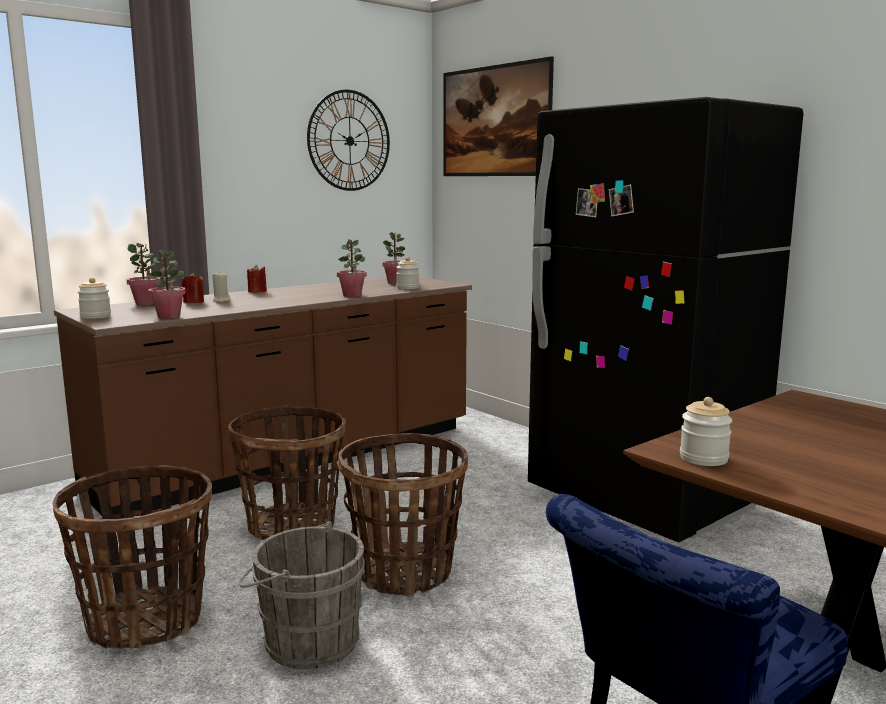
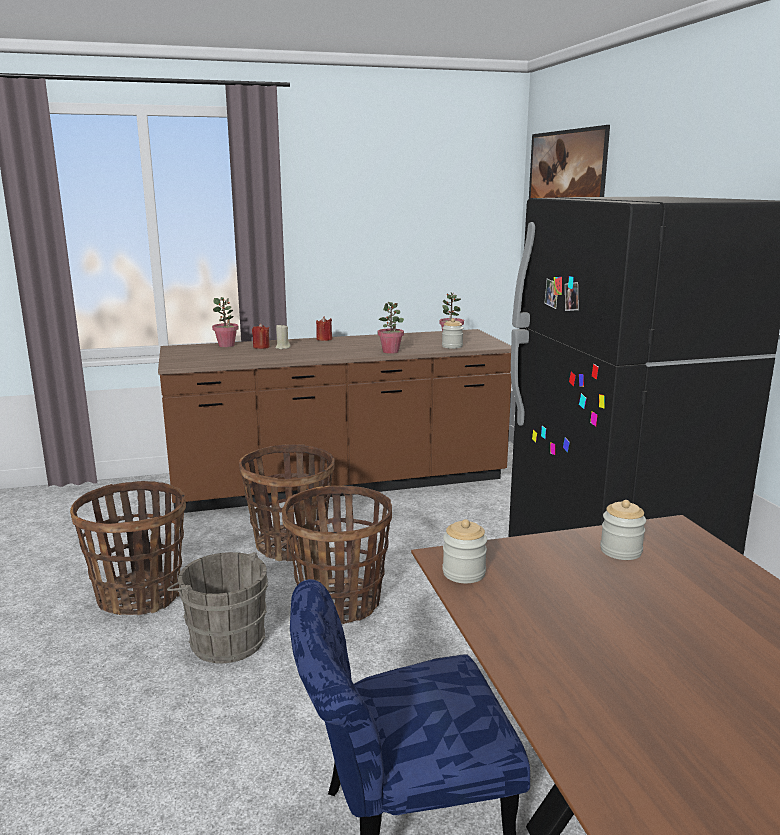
camera: 25 degrees right, 5 degrees up
jar [77,278,111,319] -> jar moved to [600,500,646,560]
potted plant [148,250,186,319] -> none
wall clock [307,90,390,191] -> none

